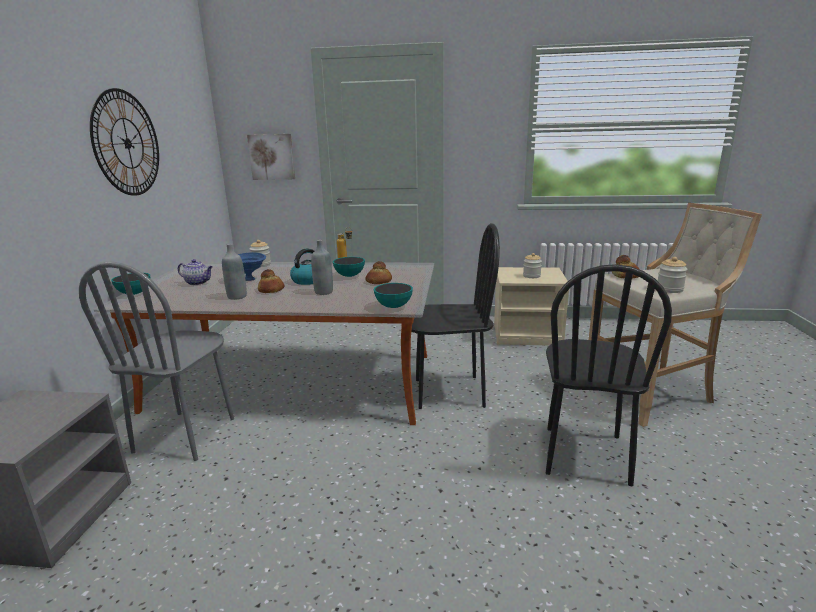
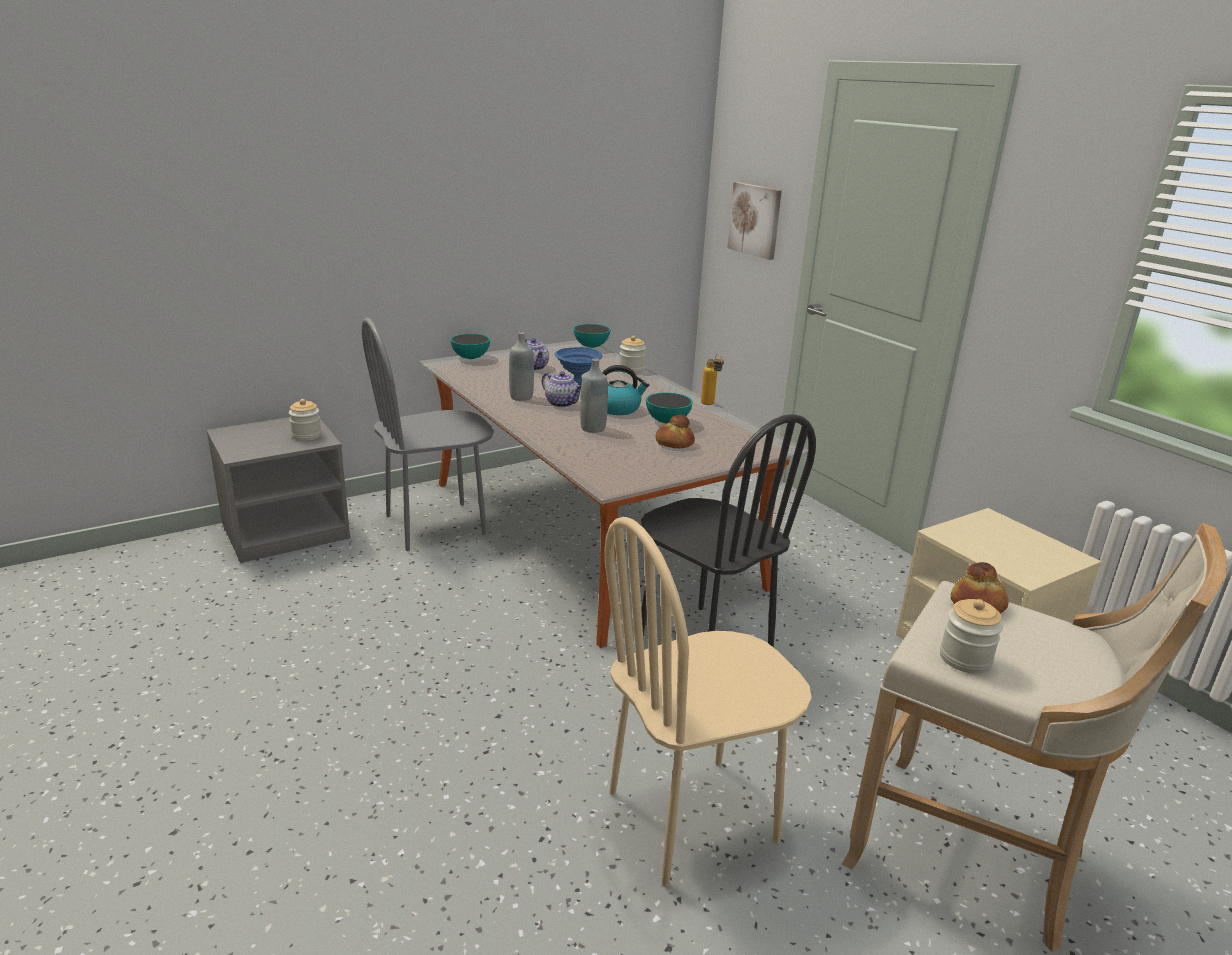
camera: 50 degrees right, 5 degrees up
wall clock [90,88,159,196] -> none
bread [258,269,284,293] -> teapot [542,371,581,407]
bowl [374,283,413,308] -> bowl moved to [573,324,610,348]
jar [523,253,542,278] -> jar moved to [289,399,322,441]
black chair [546,264,672,486] -> beige chair [605,517,812,887]

